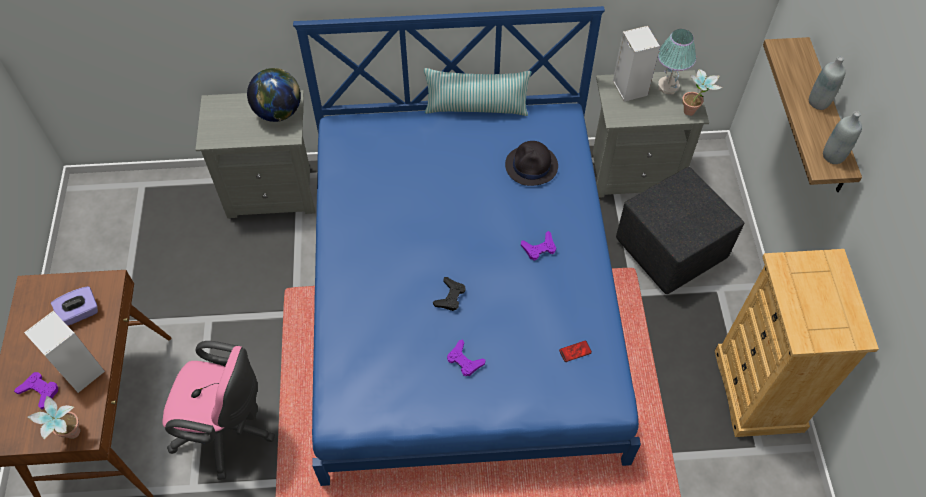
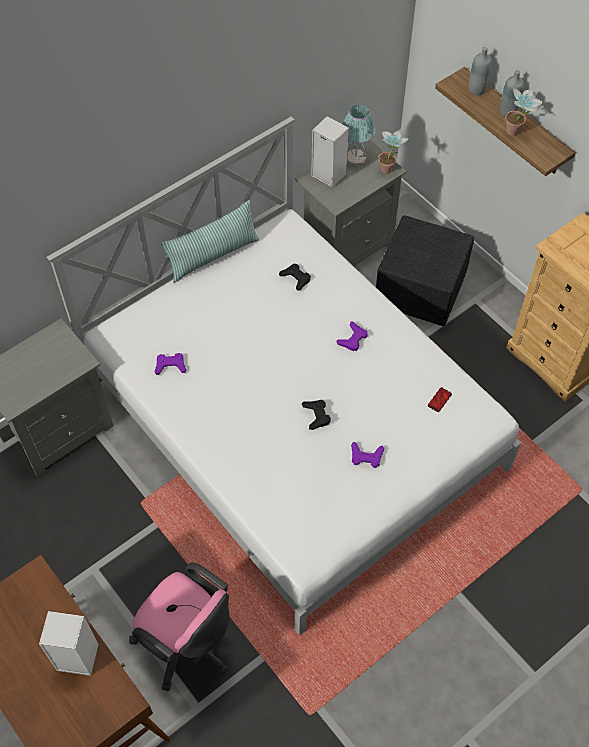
camera: 35 degrees left, 0 degrees up
purple game controller [14,372,58,410] -> purple game controller moved to [154,353,186,375]
potted plant [28,395,80,440] -> potted plant moved to [505,87,544,136]
purple tissue box [51,286,98,326] -> none
pink office chair [162,341,275,480] -> pink office chair turned 60 degrees clockwise [129,562,230,691]
globe [247,68,301,122] -> none
blue bed [293,6,641,486] -> white bed [47,116,521,636]
black hat [505,141,558,186] -> black game controller [279,264,311,291]
grey bottle [823,111,862,164] -> grey bottle moved to [468,47,492,95]

